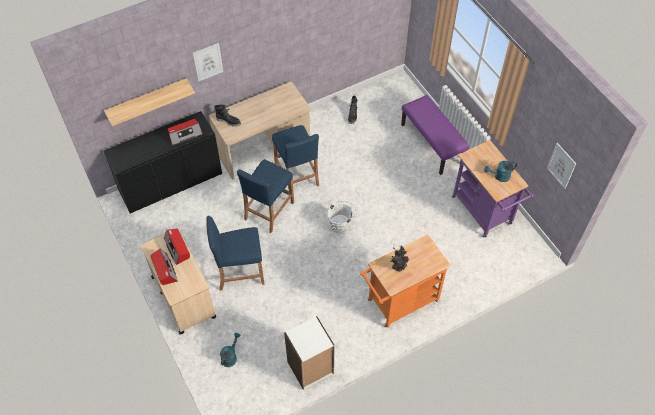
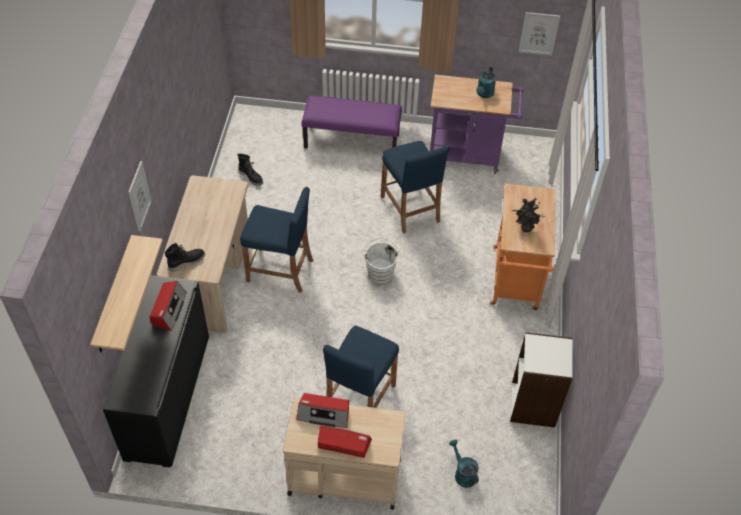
camera: 55 degrees left, 5 degrees down
blue stool [237,159,294,233] -> blue stool moved to [381,141,449,234]

